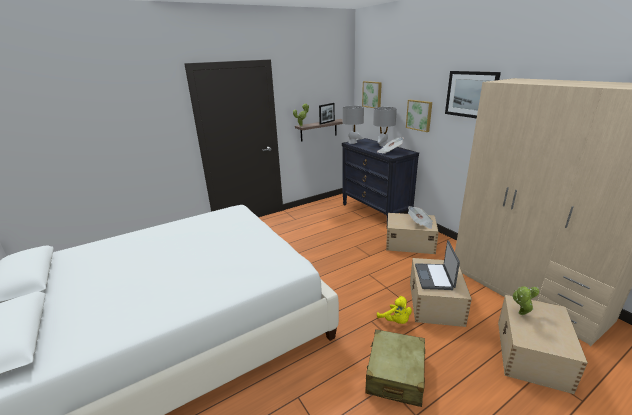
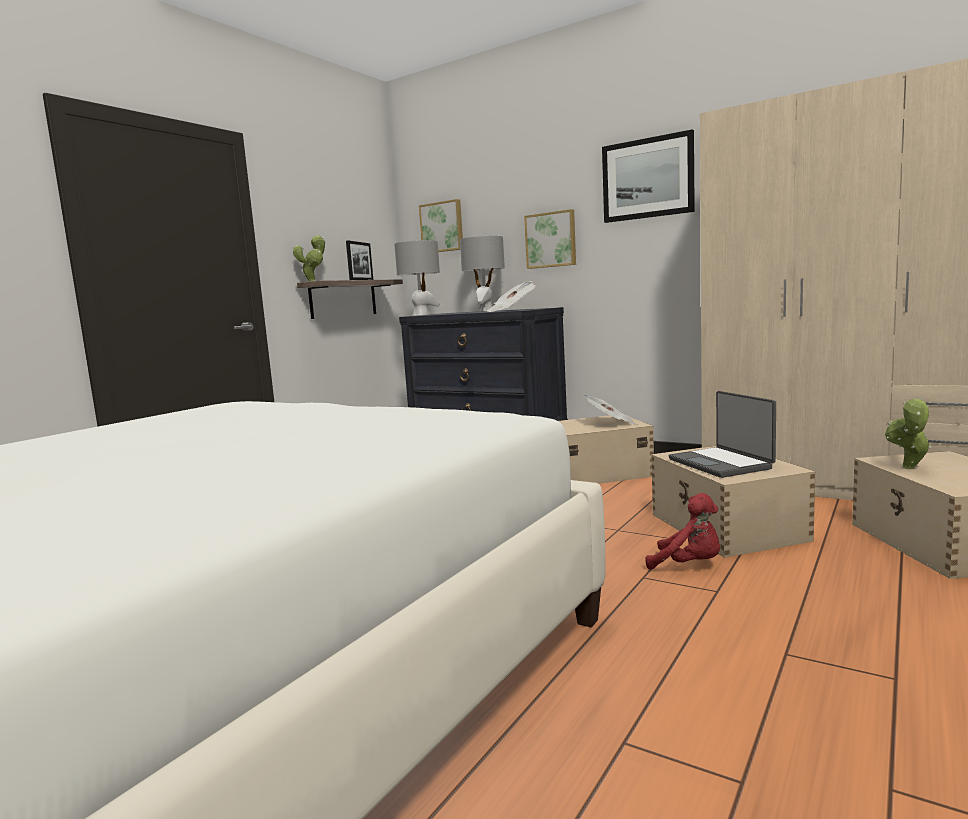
camera: 25 degrees left, 15 degrees down
beige suitcase [365,329,425,407] -> none
yellow plush toy [377,296,412,324] -> red plush toy [646,493,720,570]

